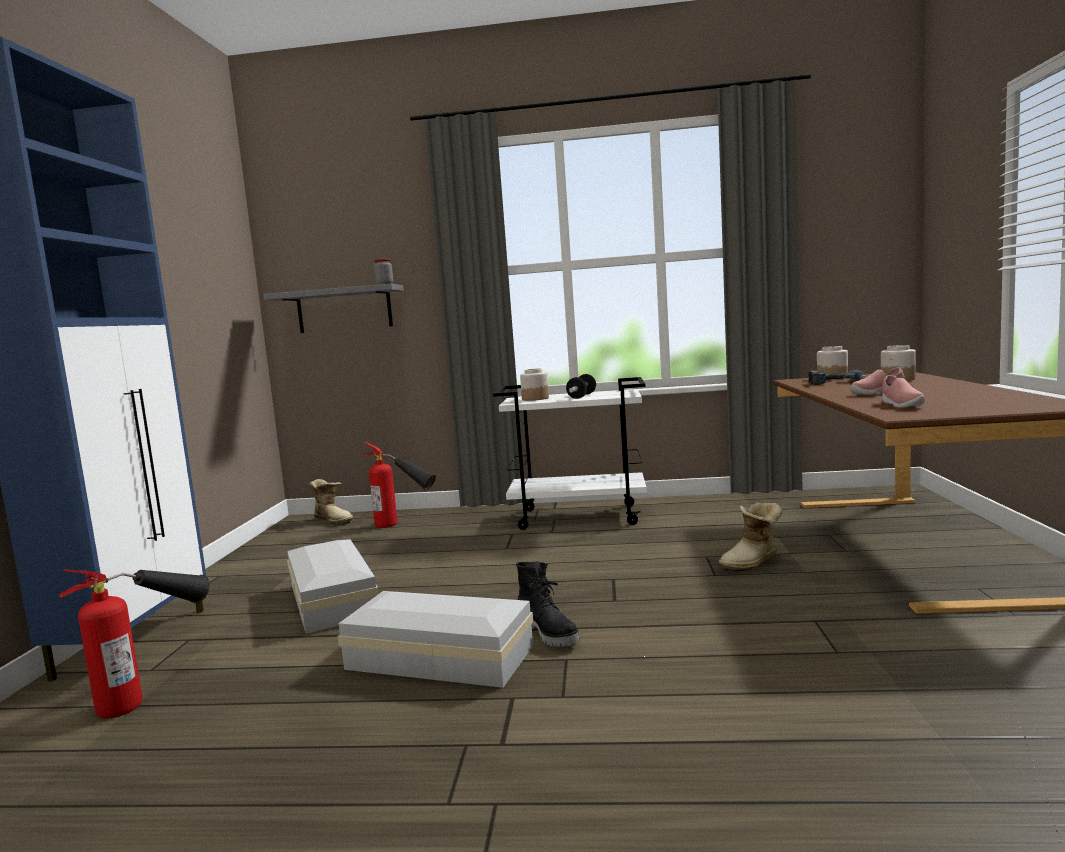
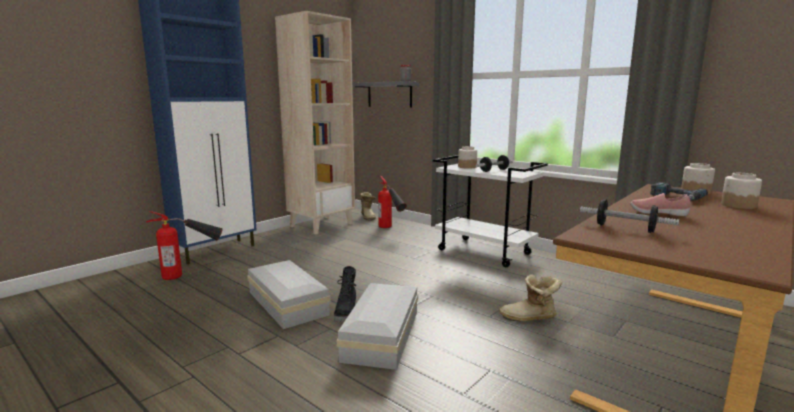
camera: 35 degrees right, 5 degrees up
white storage box [287,539,379,634] -> white storage box moved to [337,283,418,370]
pink shoe [882,375,925,408] -> dumbbell [580,199,679,233]
none -> beige bookcase [275,11,355,234]

